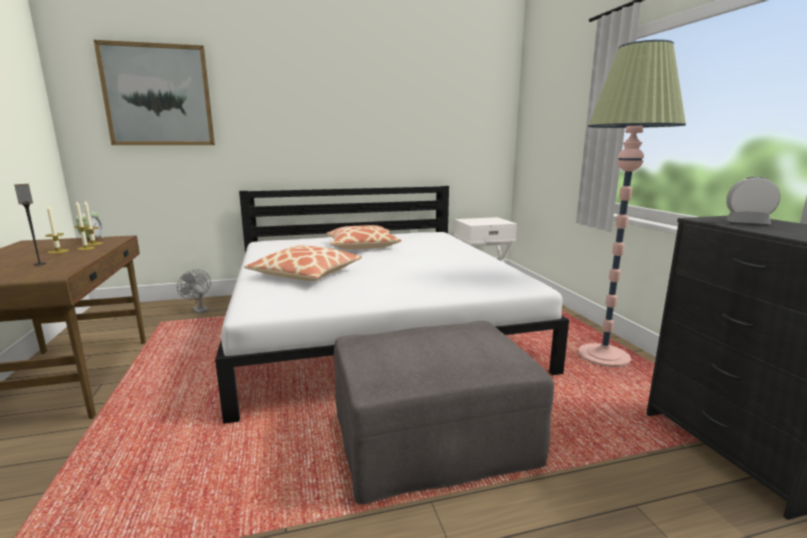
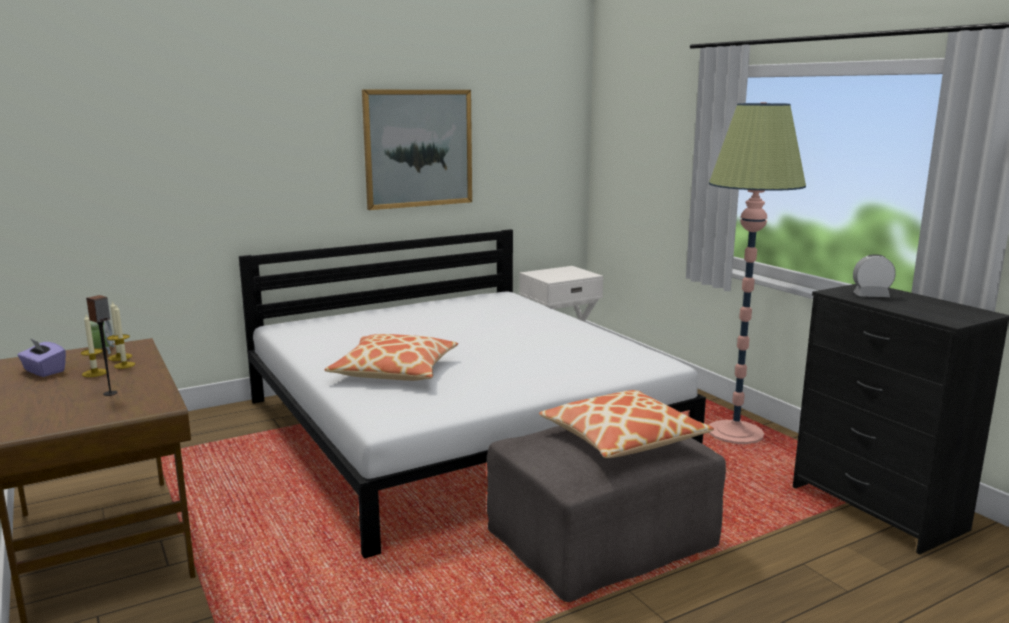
camera: 15 degrees left, 0 degrees up
picture [94,40,215,145] -> picture moved to [362,90,472,210]
grey fan [177,269,211,314] -> none
pillow [327,225,402,249] -> pillow moved to [539,390,714,458]
none -> purple tissue box [17,338,66,377]

